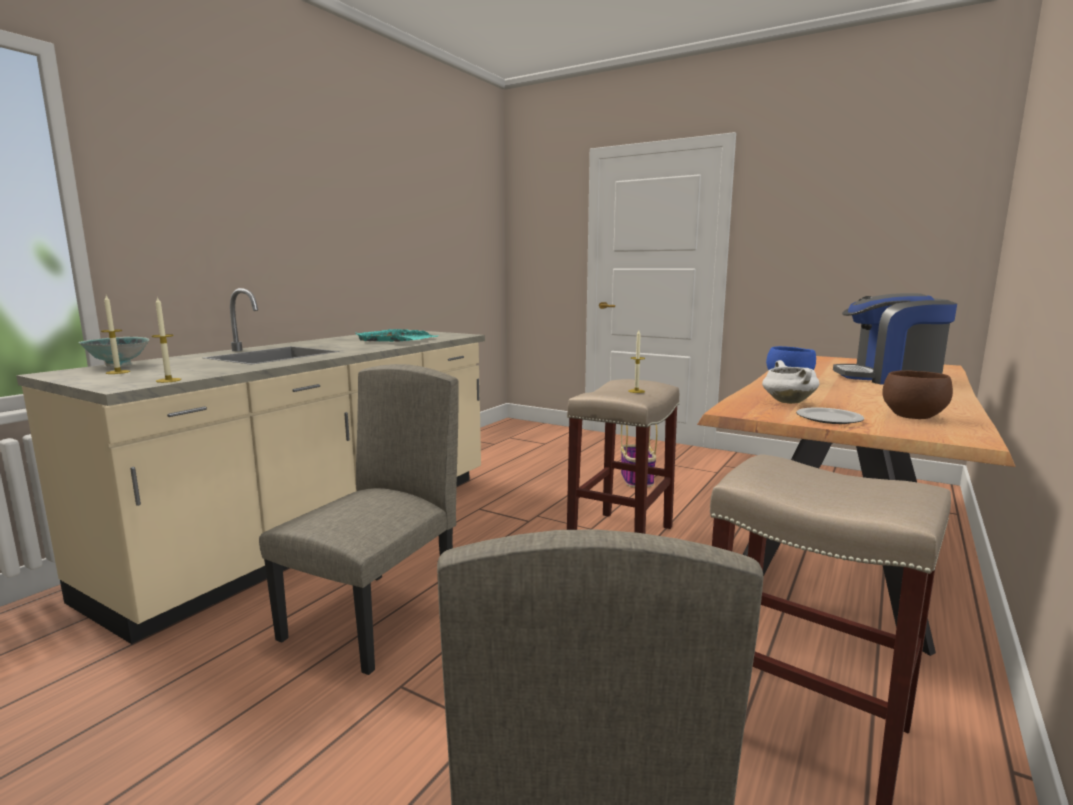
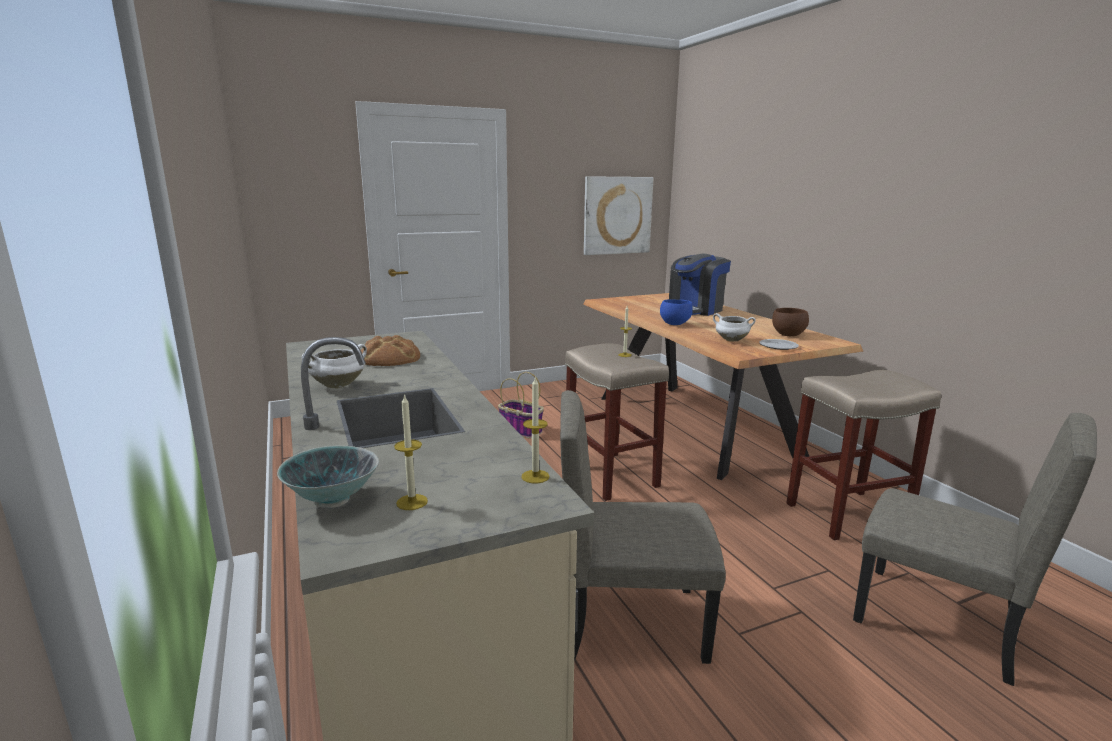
camera: 55 degrees left, 5 degrees up
beige chair [259,364,459,675] -> beige chair turned 60 degrees counterclockwise [560,390,726,664]
turquoise tray [356,329,438,342] -> bread [361,335,420,366]
none -> white cooking pot [302,344,367,388]
none -> picture [584,176,654,255]

